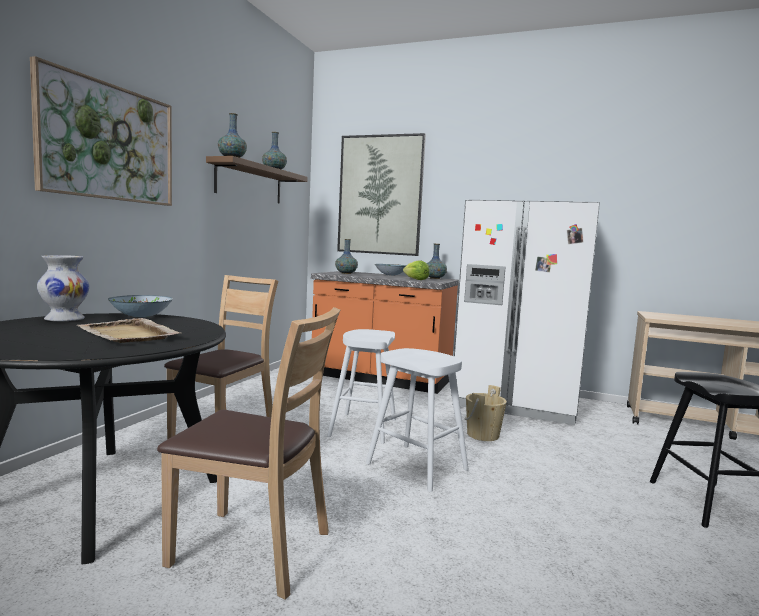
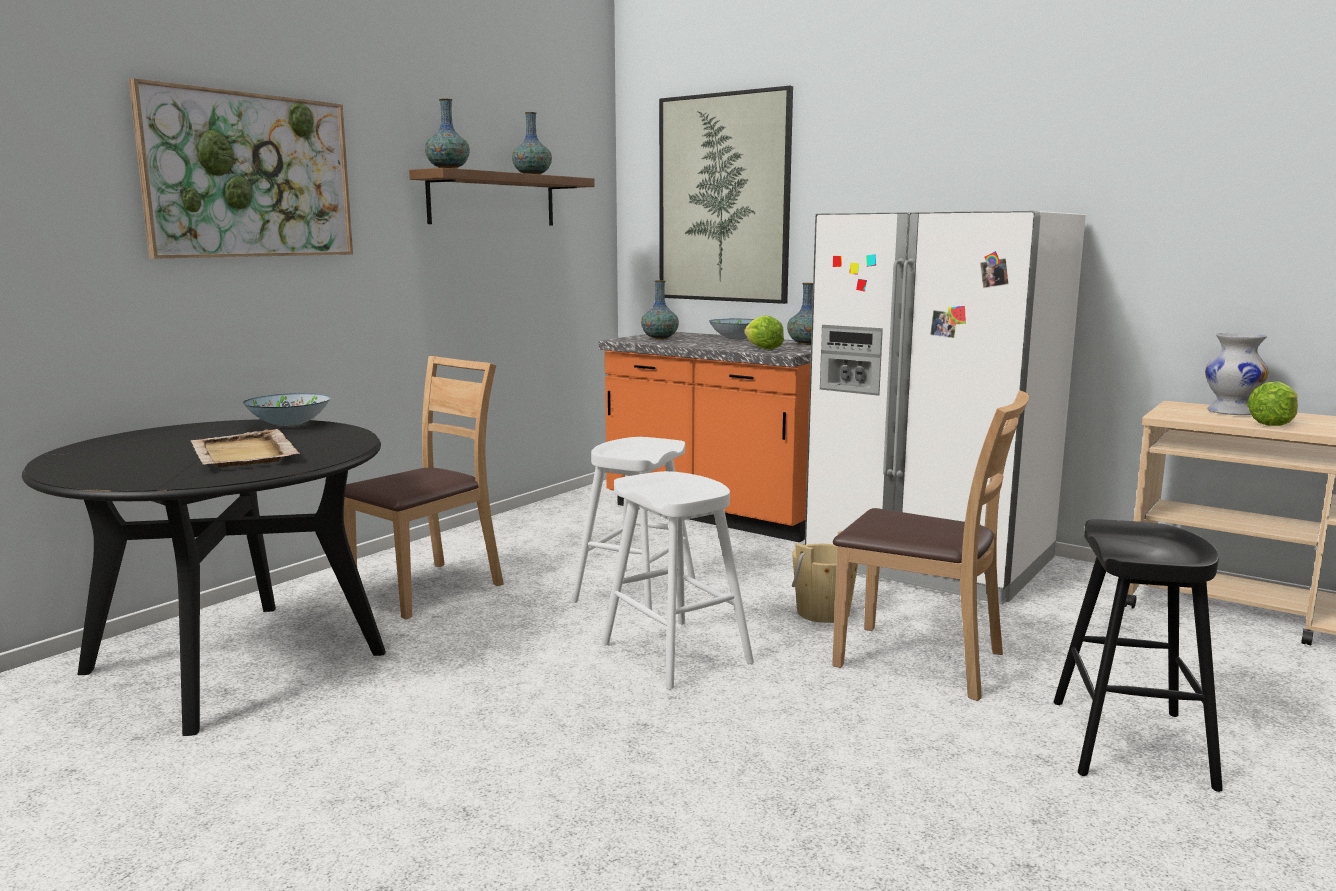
camera: 15 degrees right, 5 degrees up
white vase [37,255,90,321] -> white vase moved to [1205,333,1269,415]
brown chair [157,307,340,600] -> brown chair moved to [832,390,1029,701]
none -> lettuce [1247,381,1298,426]

